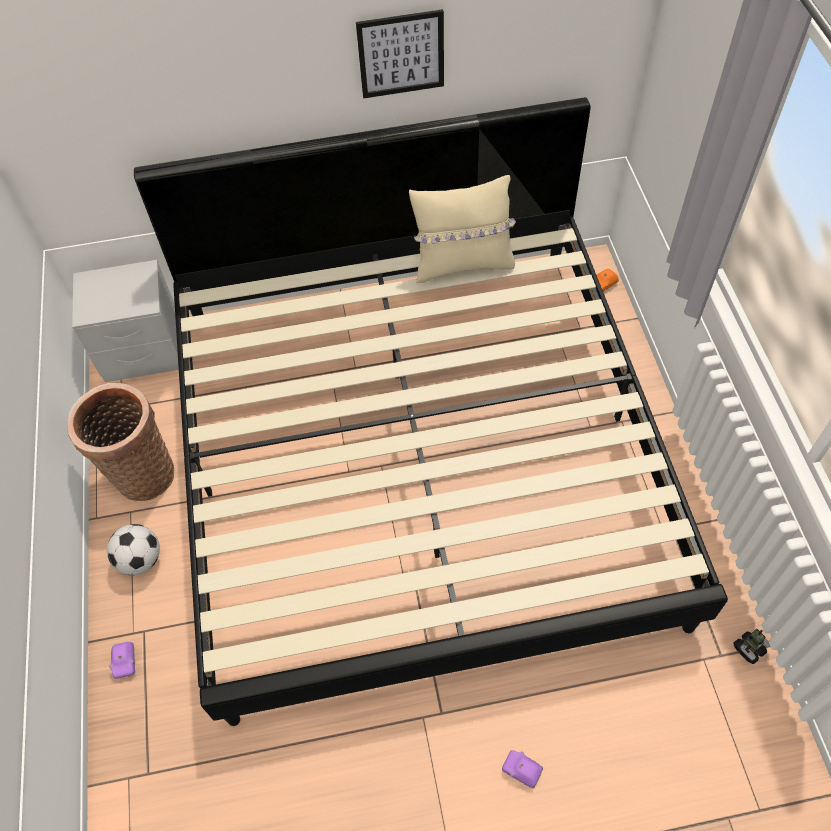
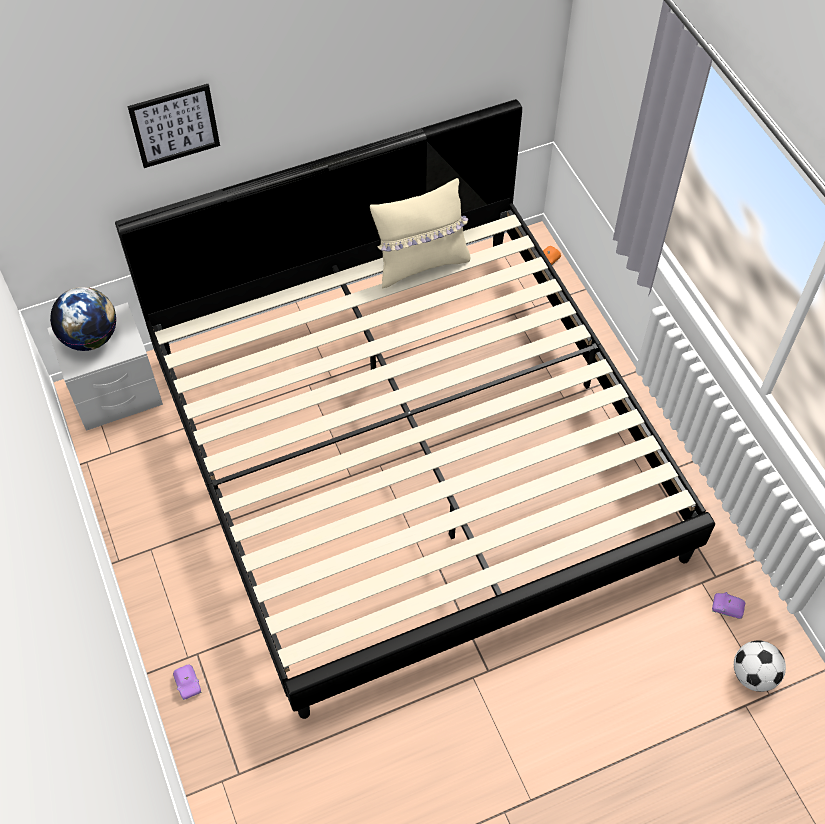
camera: 15 degrees left, 0 degrees up
basket [67,383,174,501] -> none
football [107,524,160,575] -> football moved to [734,640,786,692]
picture [356,9,444,99] -> picture moved to [127,84,220,168]
purple toy car [502,750,543,788] -> purple toy car moved to [712,592,745,619]
toy robot [734,629,770,664] -> none
none -> globe [50,287,116,351]

